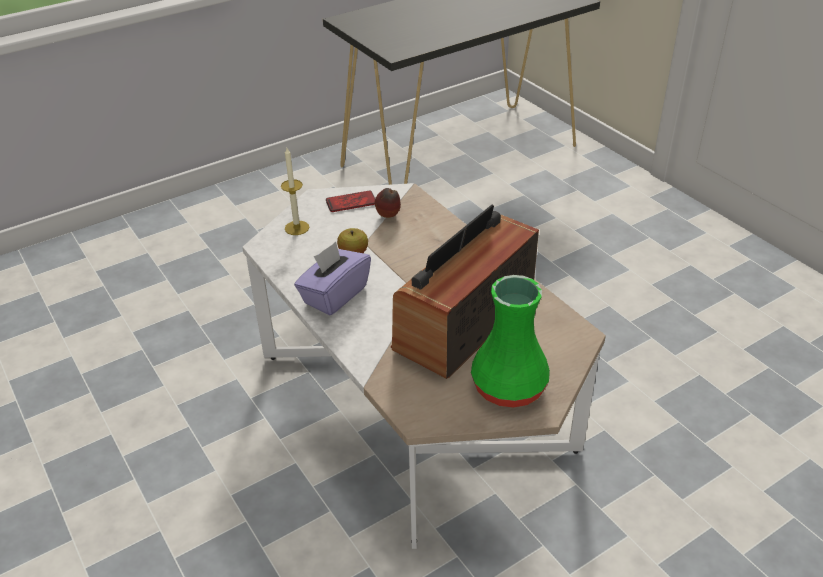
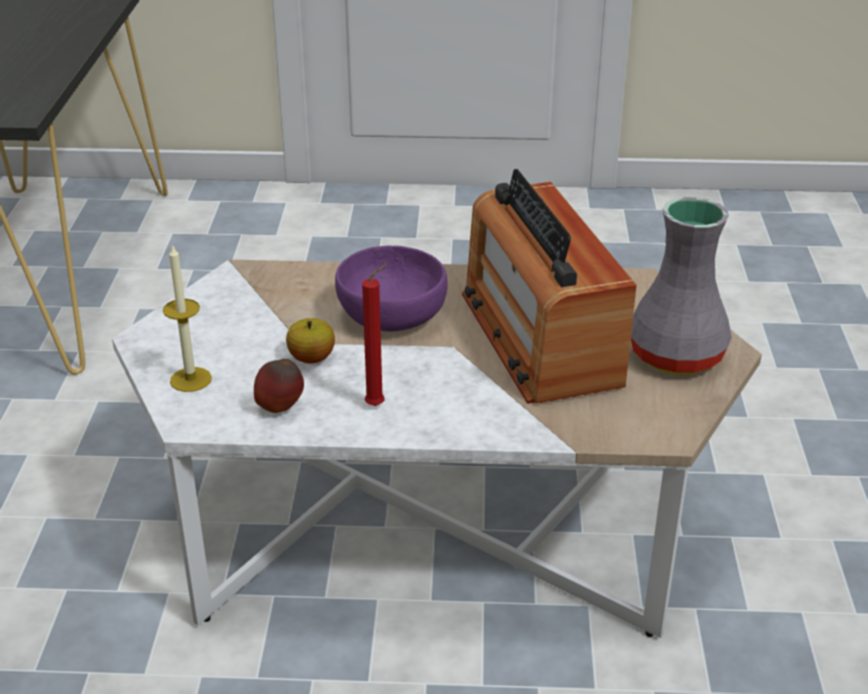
camera: 55 degrees left, 5 degrees down
purple tissue box [294,242,371,315] -> red candle [362,264,387,406]
phone [326,191,375,212] -> none
apple [375,188,401,218] -> apple moved to [254,359,304,413]
green vase [471,275,550,407] -> grey vase [631,197,732,374]
none -> purple bowl [335,246,448,332]

